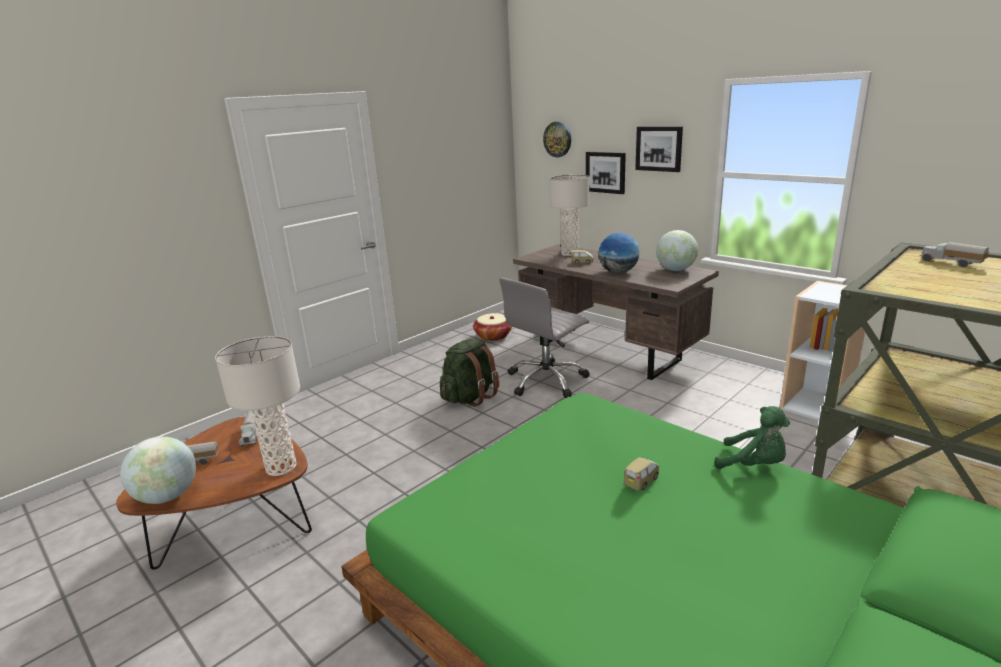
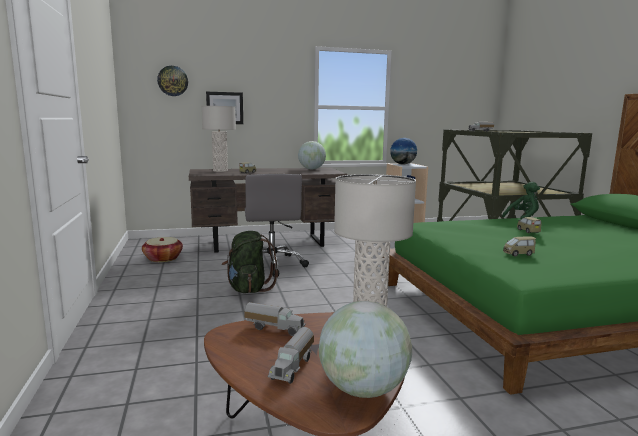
camera: 60 degrees left, 10 degrees down
globe [598,233,640,273] -> globe moved to [390,138,417,165]
picture [635,126,683,172] -> none
none -> toy car [503,237,536,256]

